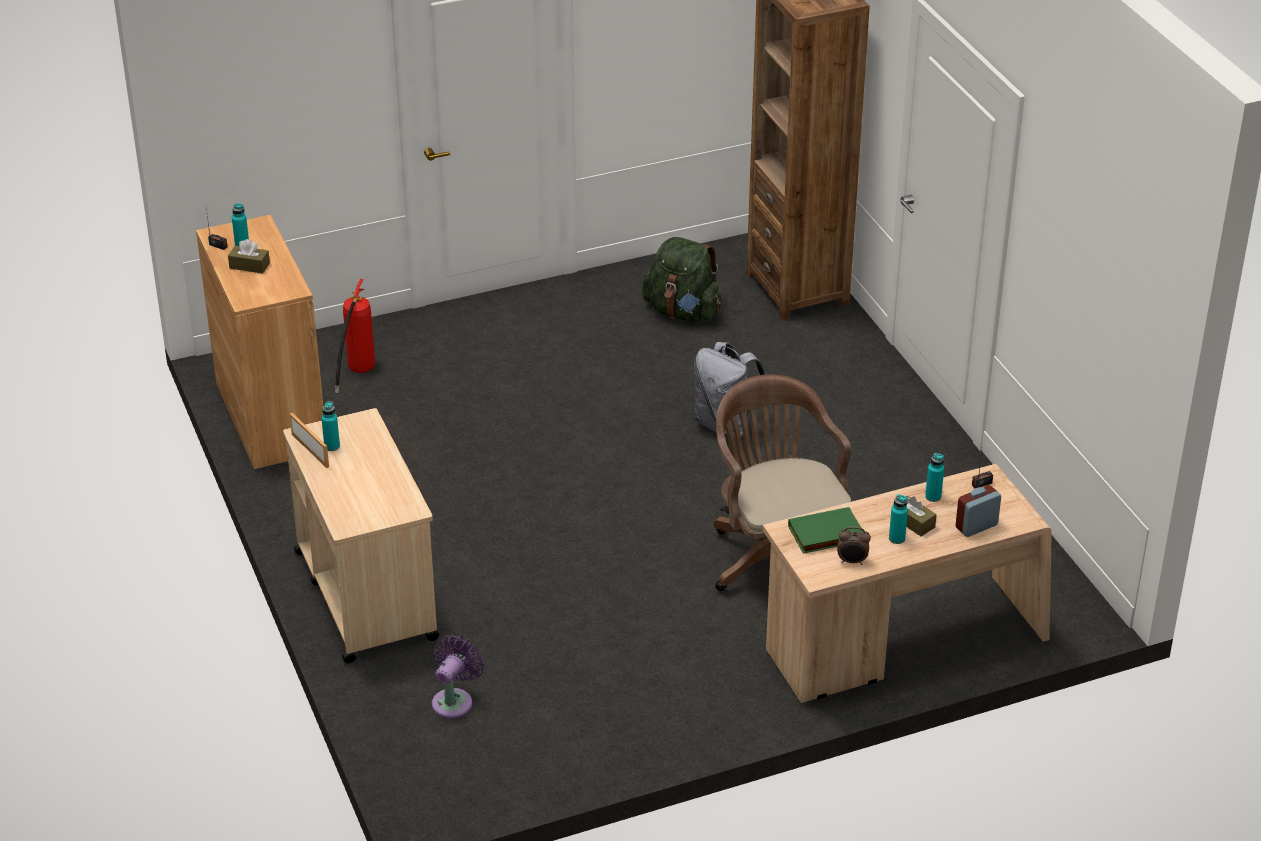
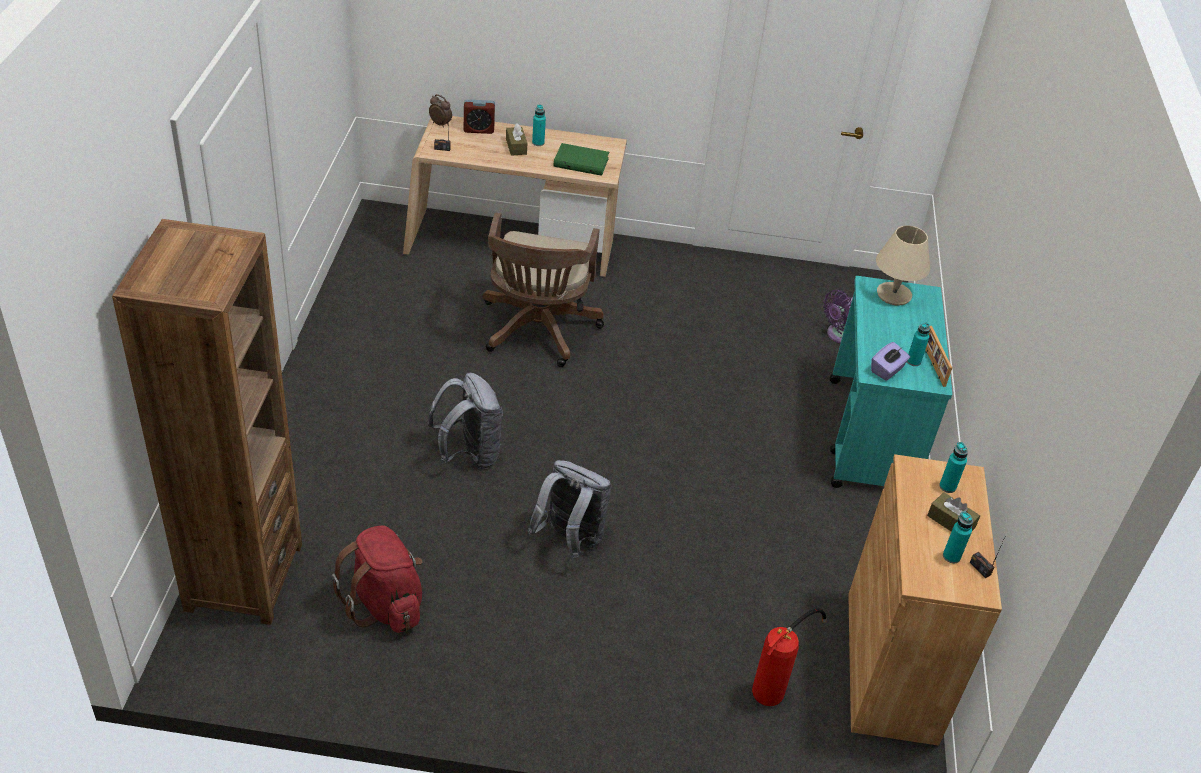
camera: 155 degrees left, 5 degrees up
beige cart [283,408,439,664] -> turquoise cart [830,276,952,488]
green backpack [642,237,721,321] -> red backpack [332,525,422,633]
alarm clock [837,527,871,565] -> alarm clock moved to [429,94,452,128]
turquoise bottle [925,453,944,502] -> turquoise bottle moved to [939,442,968,493]
none -> grey backpack [527,460,612,559]
none -> purple tissue box [871,342,910,381]
none -> beige table lamp [876,225,930,306]

